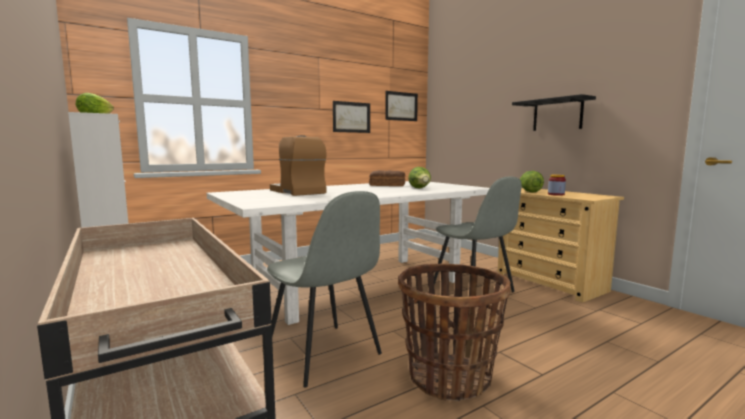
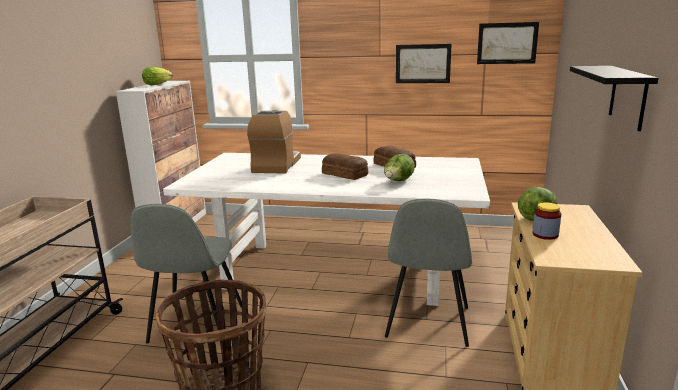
camera: 45 degrees right, 10 degrees up
none -> bread [322,153,368,180]

